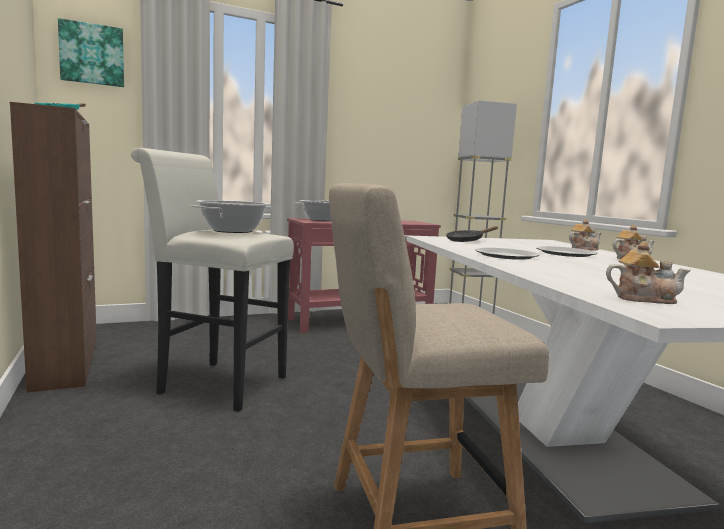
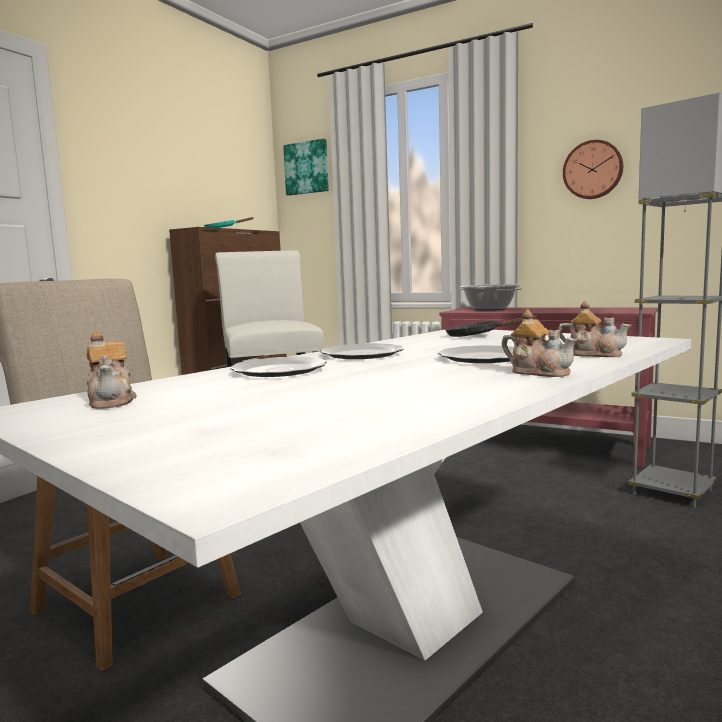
camera: 55 degrees right, 0 degrees up
cooking pot [191,200,272,233] -> none
none -> plate [230,357,327,377]
none -> wall clock [563,140,623,199]

